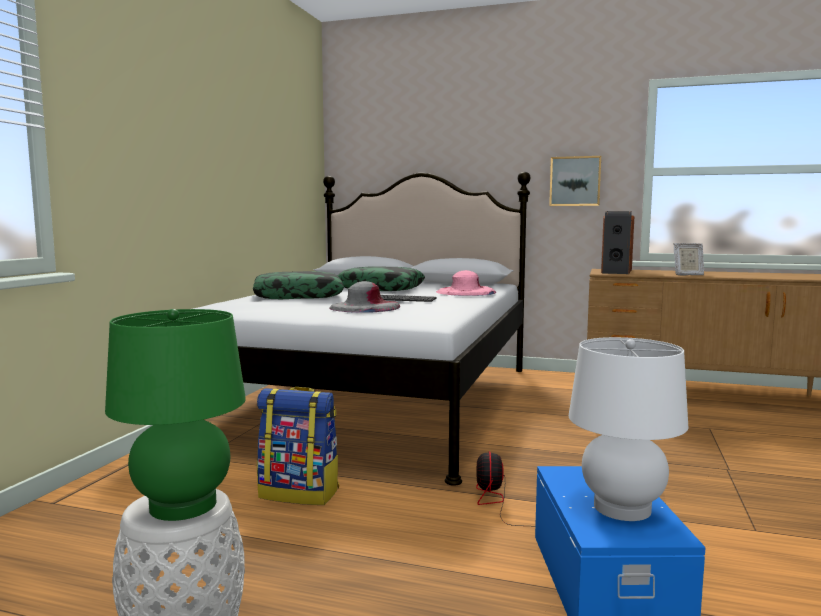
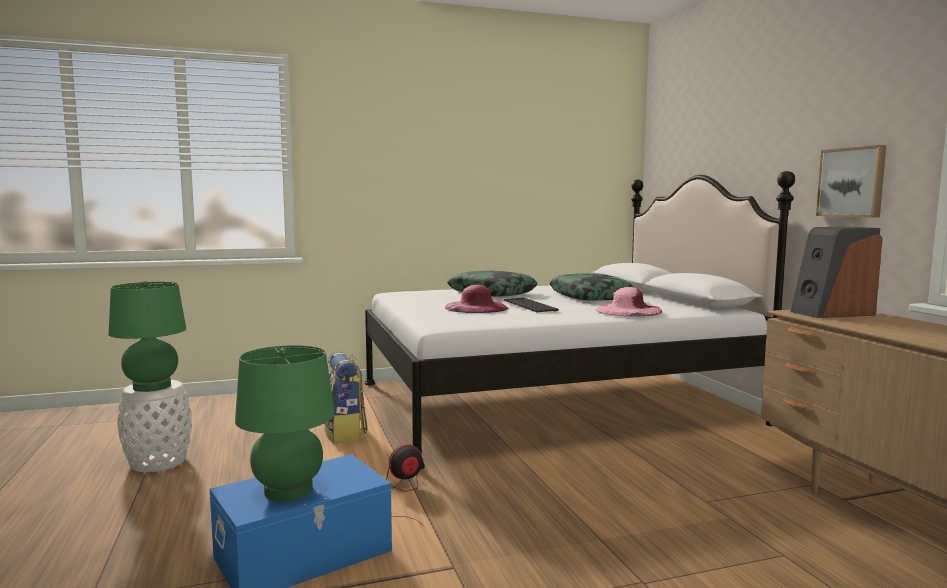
camera: 55 degrees right, 0 degrees up
grey hat [329,281,400,313] -> pink hat [445,285,509,313]
white table lamp [569,337,688,521] -> green table lamp [235,345,335,502]
picture frame [673,243,704,275] -> none

